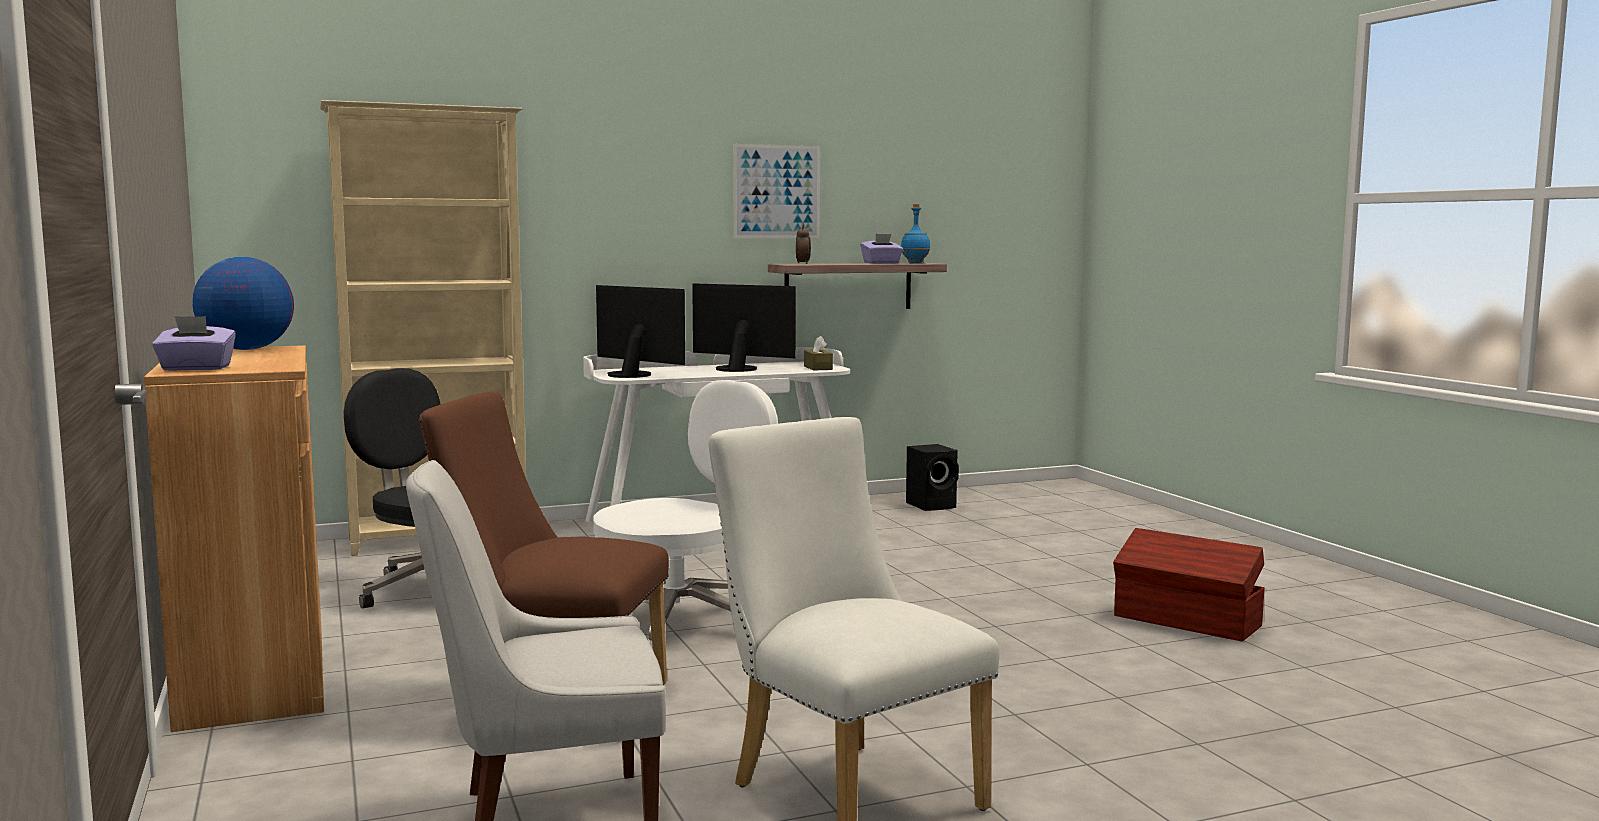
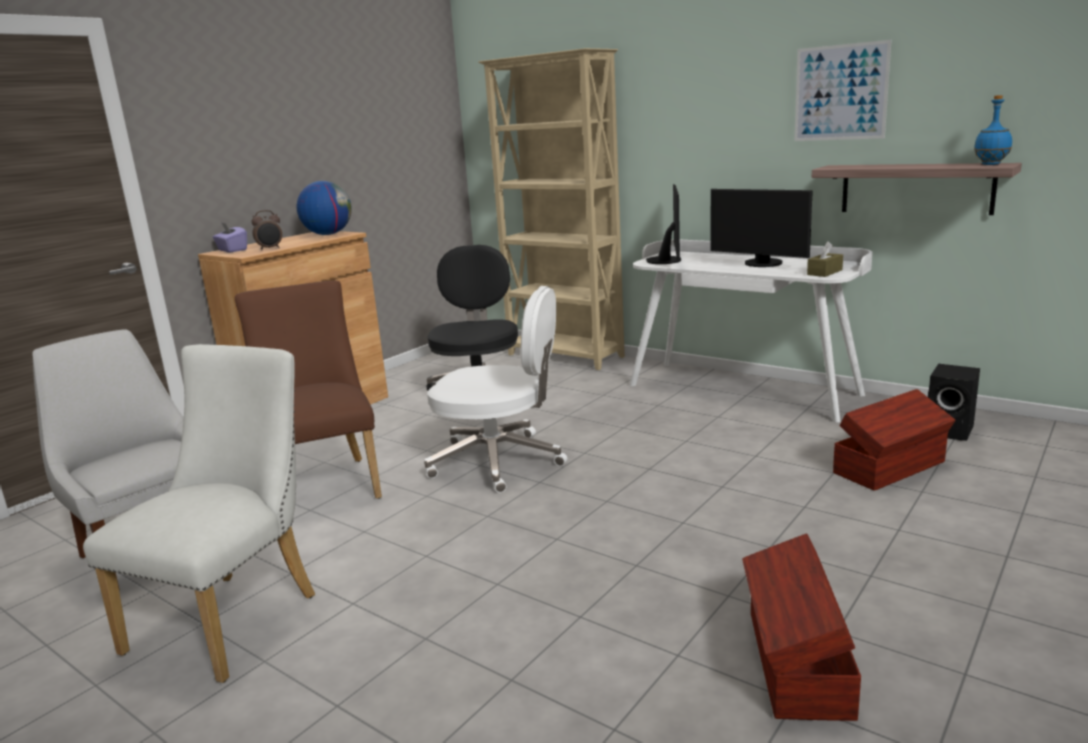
camera: 60 degrees right, 10 degrees up
monitor [692,283,796,372] -> monitor turned 135 degrees clockwise [711,189,813,267]
alarm clock [796,223,811,264] -> alarm clock moved to [251,210,282,250]
purple tissue box [860,234,903,264] -> none
none -> brown storage box [833,389,955,491]

